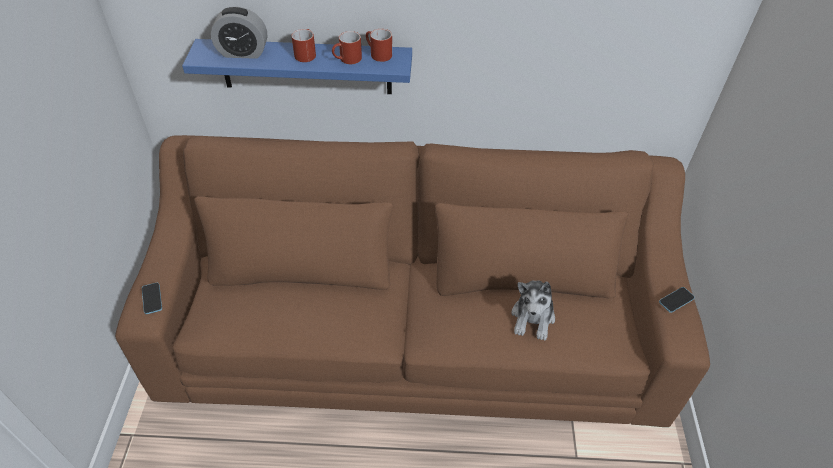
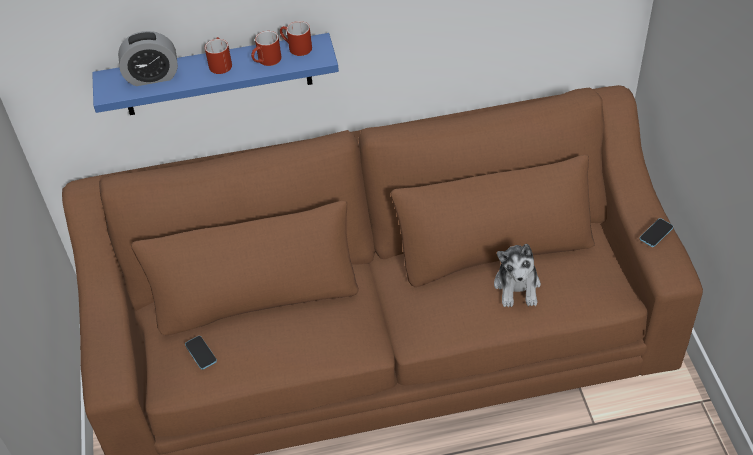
camera: 10 degrees left, 0 degrees up
phone [142,283,162,314] -> phone moved to [185,336,217,370]

